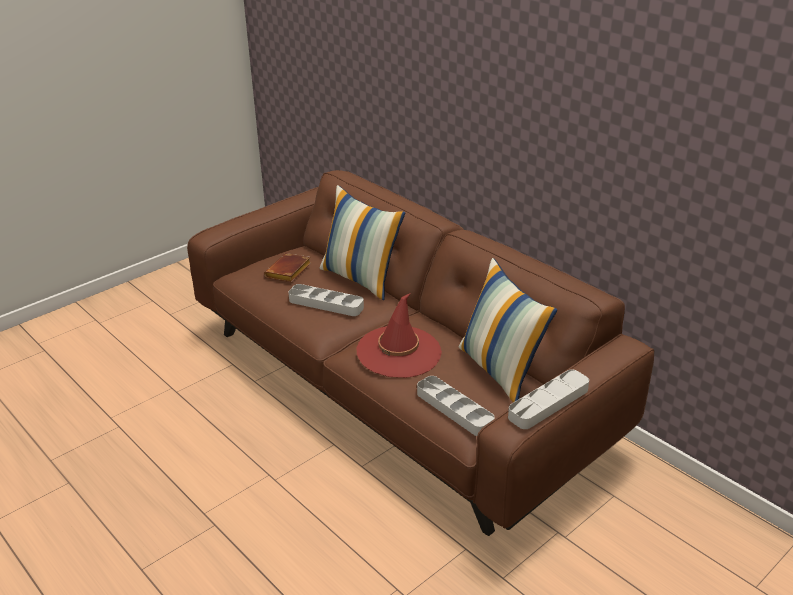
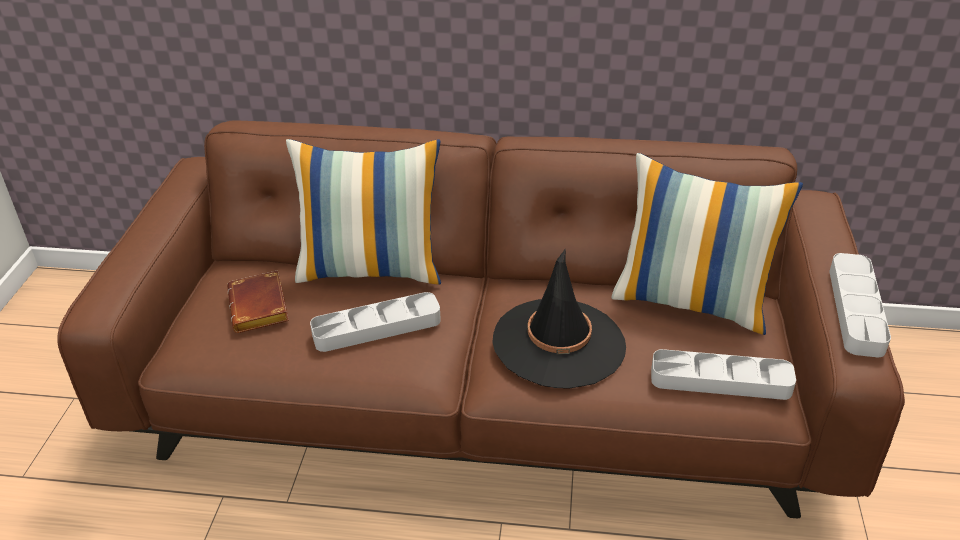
camera: 40 degrees left, 5 degrees up
red hat [356,293,442,378] -> black hat [492,248,626,389]

